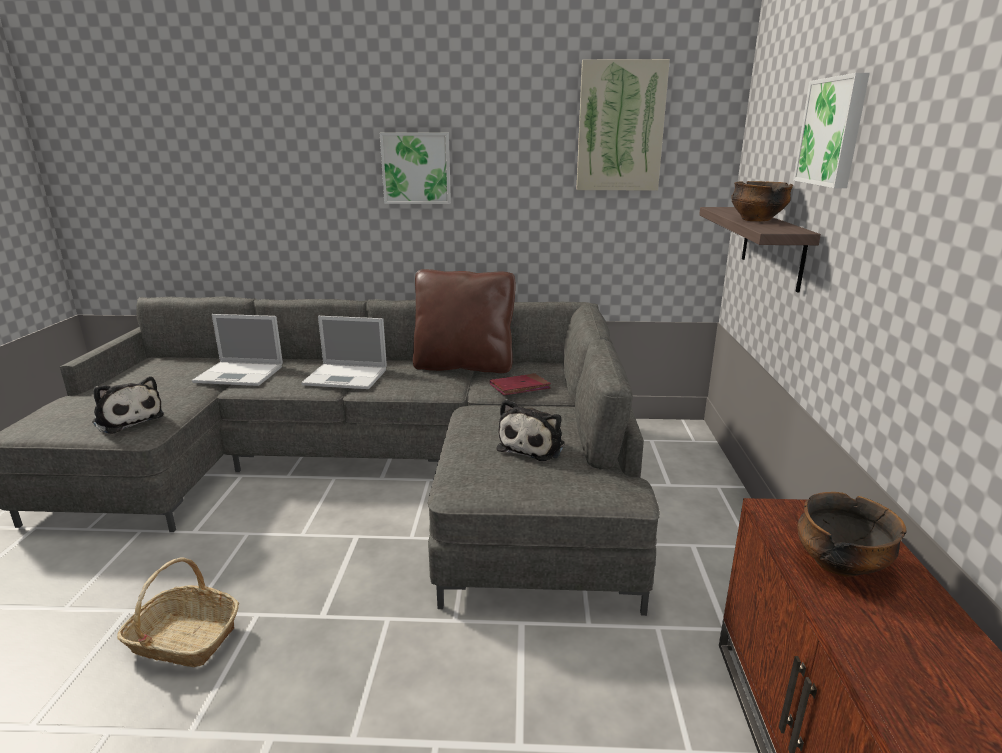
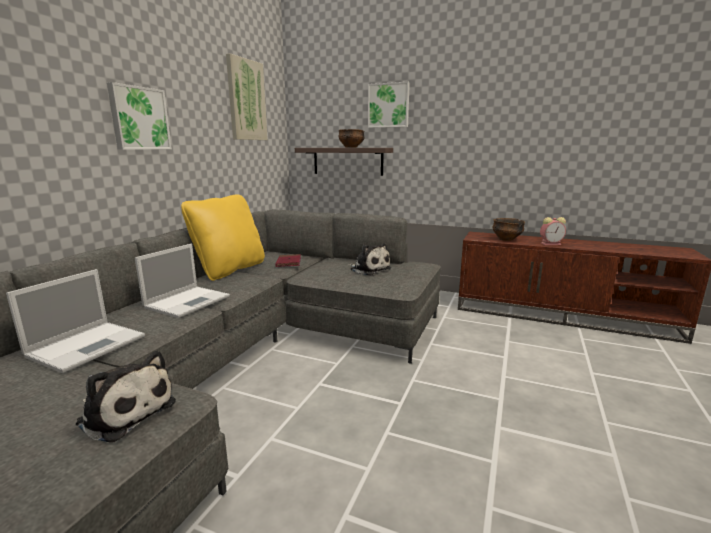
camera: 70 degrees left, 5 degrees down
plush toy [92,377,164,434] -> plush toy turned 60 degrees clockwise [76,351,176,442]
basket [117,557,239,667] -> none
brown pillow [413,269,515,373] -> yellow pillow [181,194,265,281]
none -> alarm clock [540,217,566,245]

